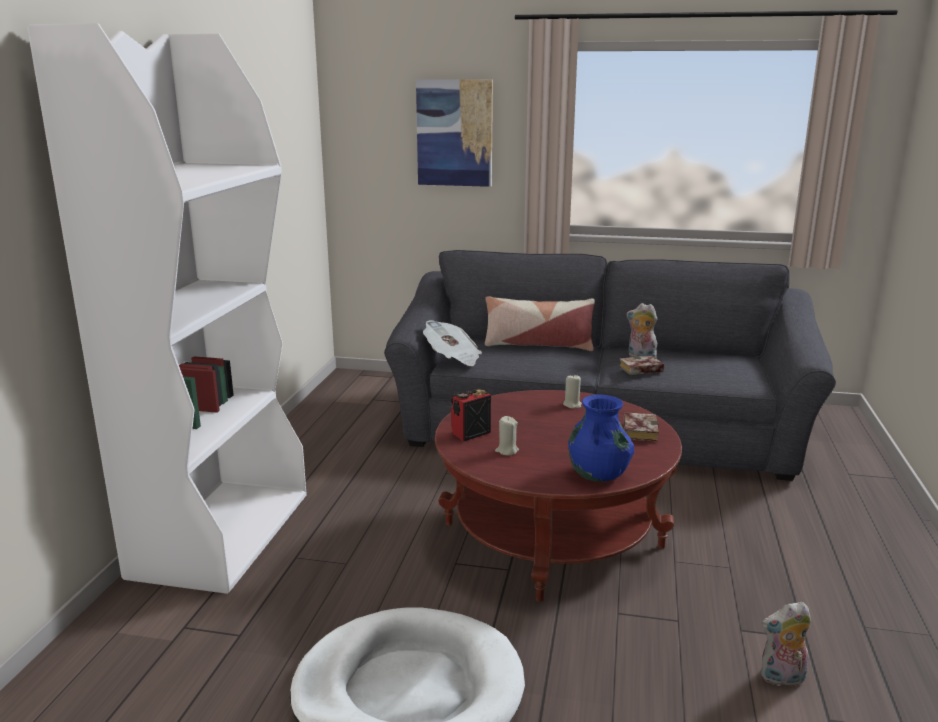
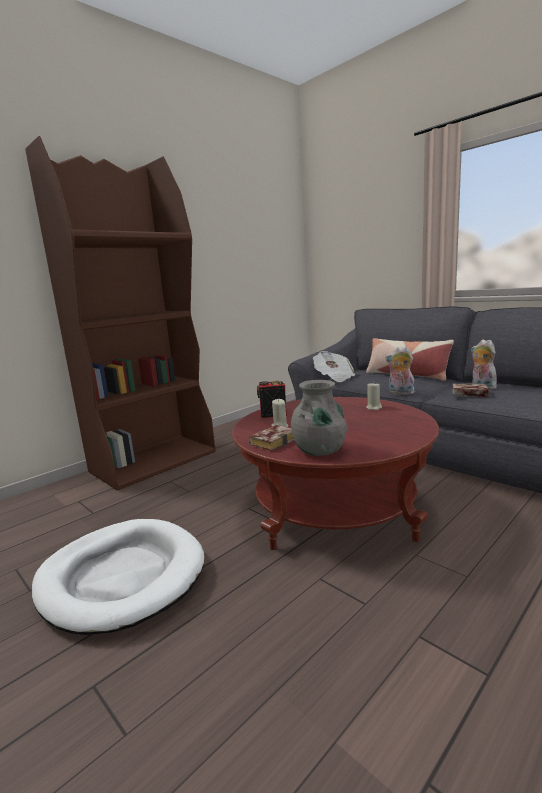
camera: 35 degrees right, 5 degrees down
white bookcase [27,23,307,594] -> brown bookcase [25,136,216,490]
picture [416,79,493,187] -> none
blue vase [568,395,634,482] -> grey vase [291,380,347,456]
book [623,412,659,442] -> book moved to [249,425,294,451]
plush toy [760,602,811,686] -> plush toy moved to [385,347,414,395]

